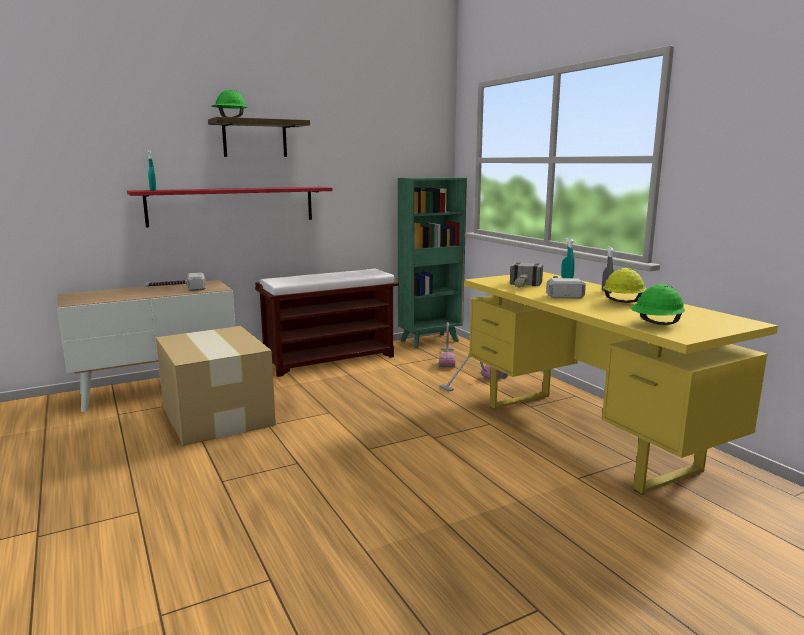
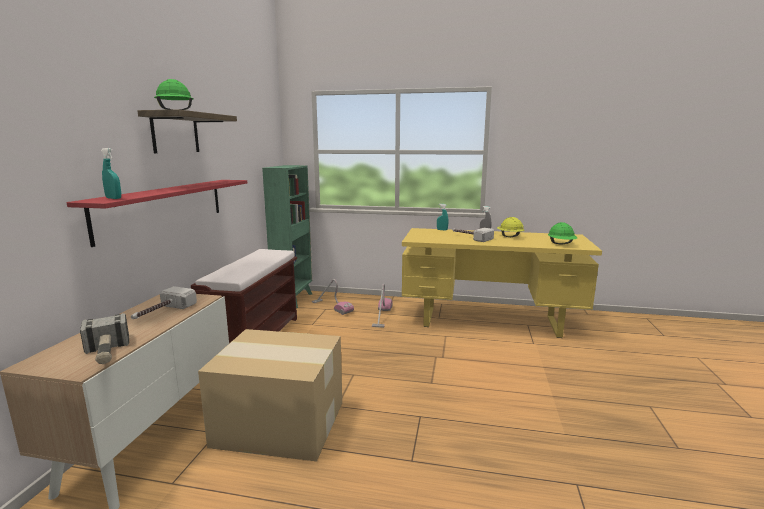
camera: 50 degrees left, 0 degrees up
hammer [510,262,543,288] -> hammer moved to [80,313,129,364]

